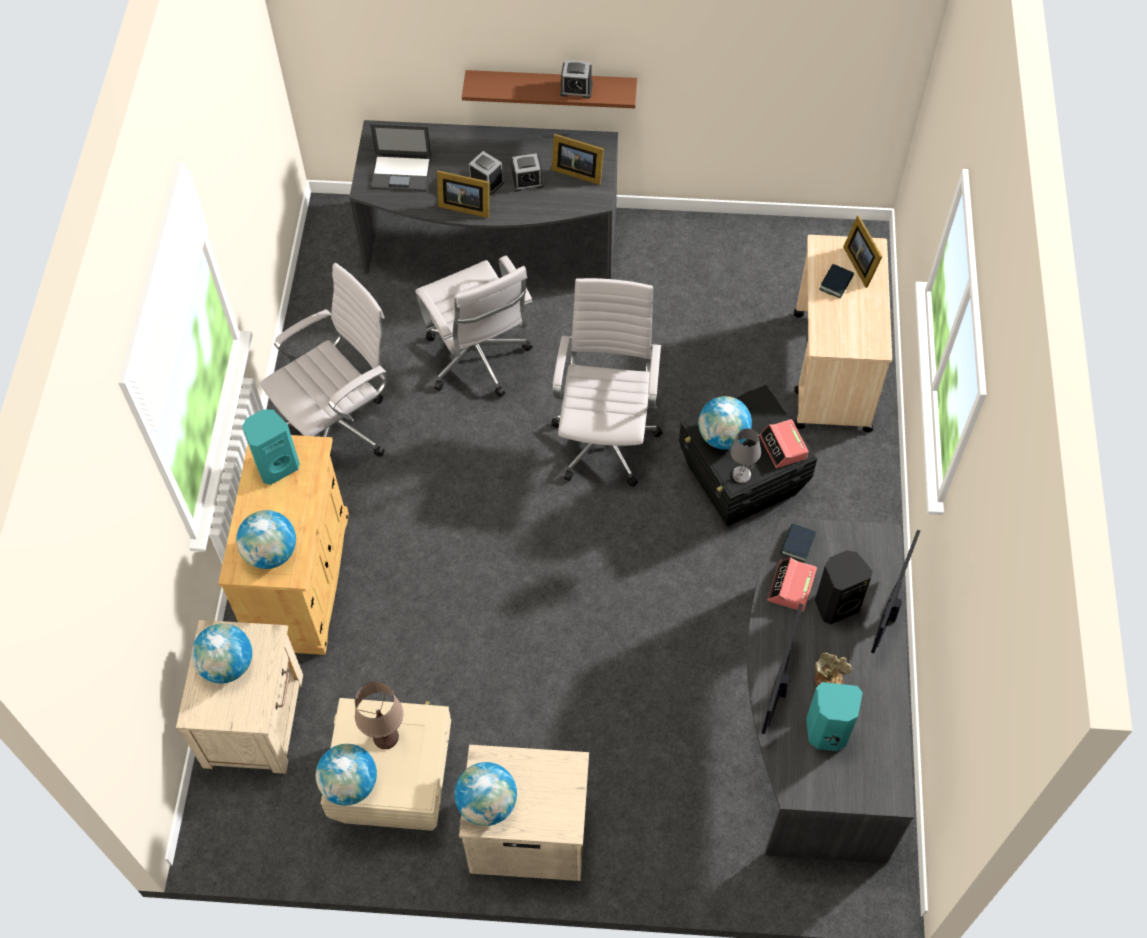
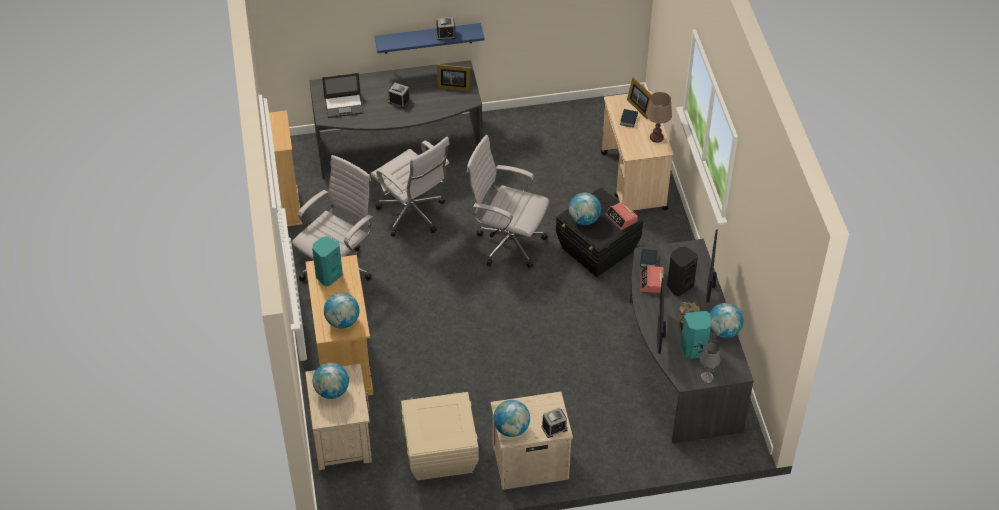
camera: 15 degrees left, 10 degrees down
globe [316,744,377,805] -> globe moved to [710,303,744,338]
brown table lamp [355,681,404,749] -> brown table lamp moved to [646,92,672,143]
picture frame [437,171,489,218] -> none
brown shelf [462,70,637,108] -> blue shelf [375,23,485,54]
alarm clock [511,153,544,192] -> alarm clock moved to [541,408,568,438]
white office chair [551,278,663,487] -> white office chair turned 60 degrees counterclockwise [466,135,549,269]
grey table lamp [730,428,761,483] -> grey table lamp moved to [700,343,720,383]
none -> beige bookcase [269,110,302,226]

